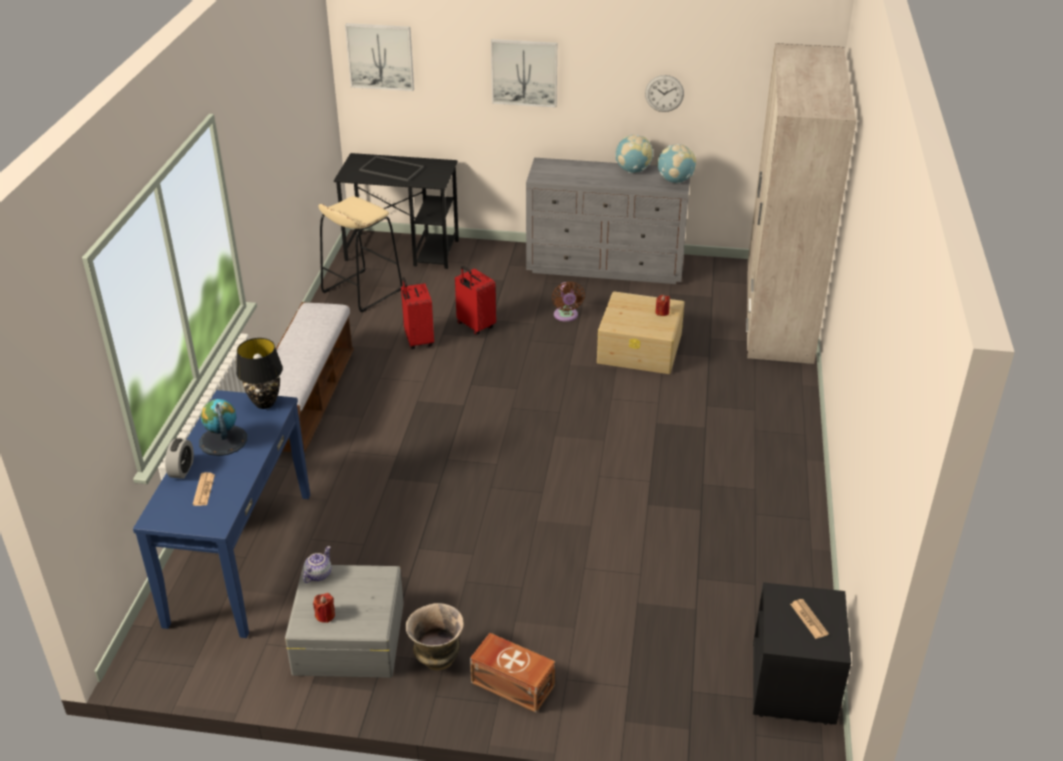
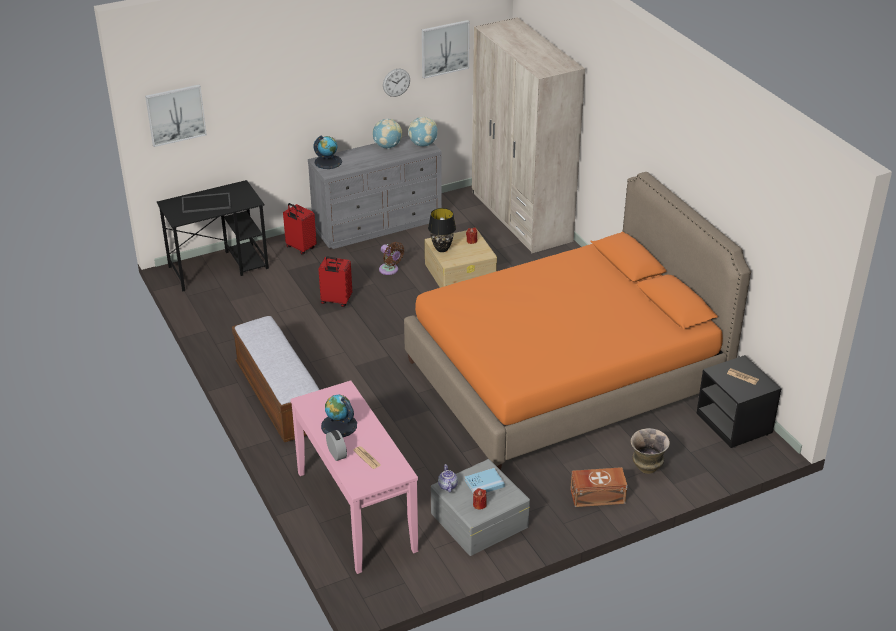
camera: 35 degrees left, 0 degrees up
blue console table [133,390,310,638] -> pink console table [290,381,418,574]
black table lamp [236,338,283,409] -> black table lamp moved to [428,208,456,252]
beige stool [318,196,403,313] -> none
red suitcase [401,277,434,349] -> red suitcase moved to [283,203,317,254]
vase [406,603,464,670] -> vase moved to [631,428,670,474]
picture [491,39,557,107] -> picture moved to [422,20,470,78]
none -> globe [314,135,342,169]
none -> orange bed [404,172,751,470]
none -> blue book [464,468,505,493]

